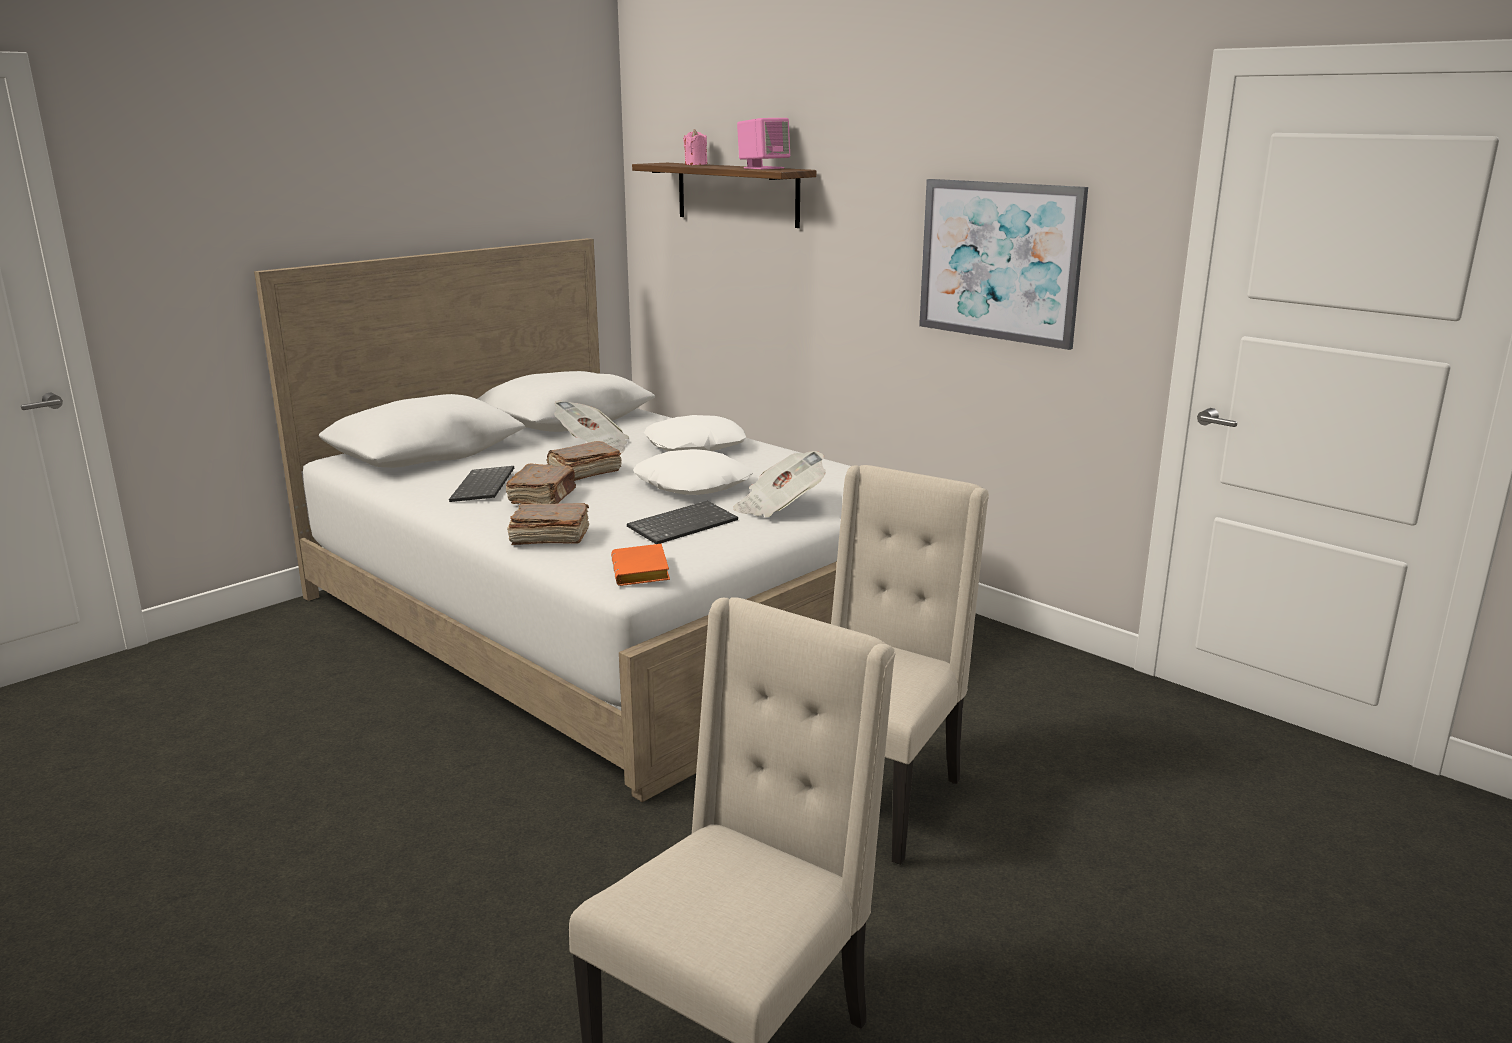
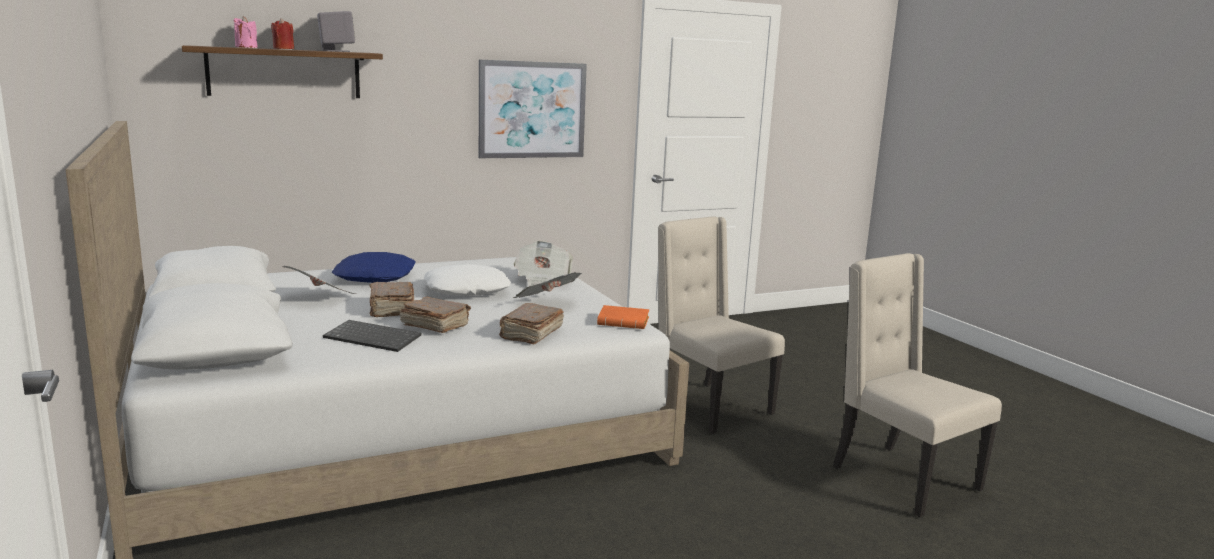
camera: 70 degrees left, 5 degrees down
keyboard [627,501,738,544] -> newspaper [513,272,582,298]
white pillow [644,415,746,451] -> blue pillow [332,252,416,283]
pink speaker [737,118,790,169] -> grey speaker [317,11,355,52]
none -> red candle [271,18,294,49]

